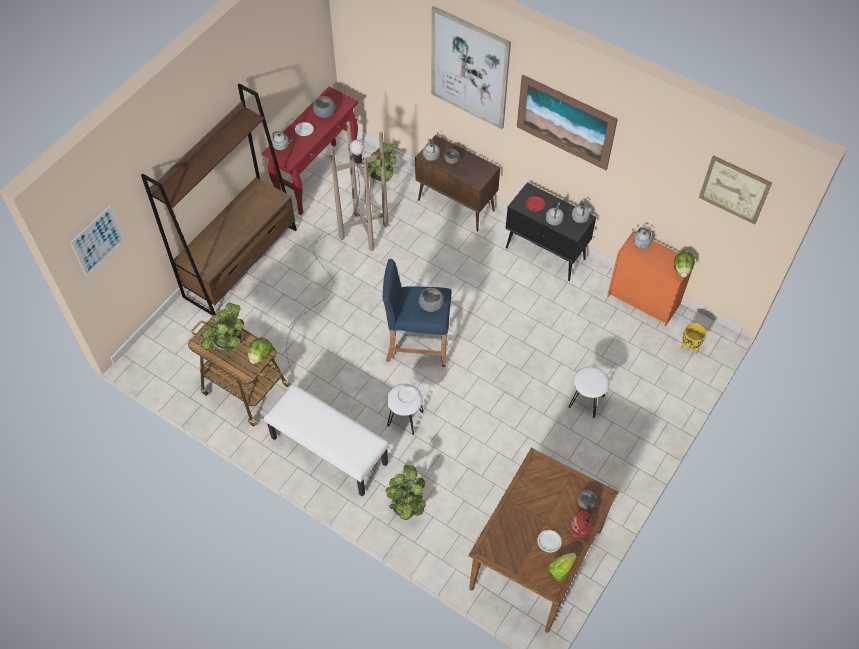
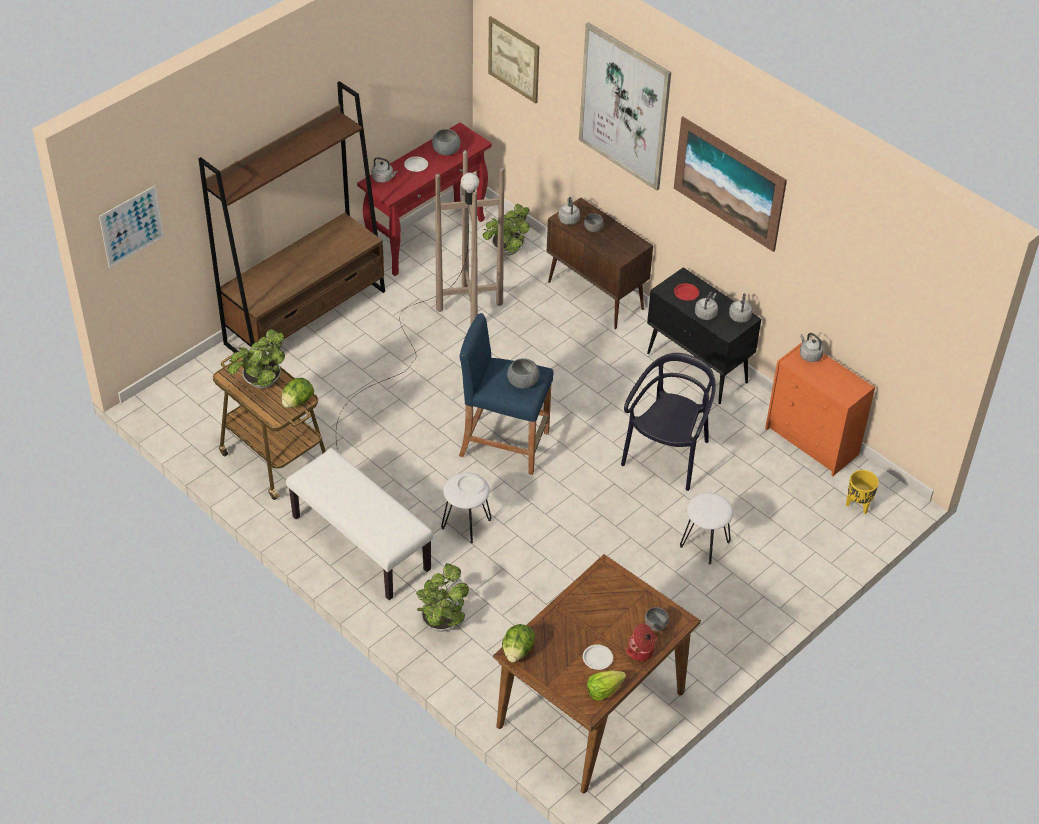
camera: 10 degrees right, 10 degrees down
lettuce [674,251,695,277] -> lettuce moved to [502,624,536,662]
picture [699,155,772,224] -> picture moved to [488,16,539,104]
none -> black chair [621,353,716,491]

